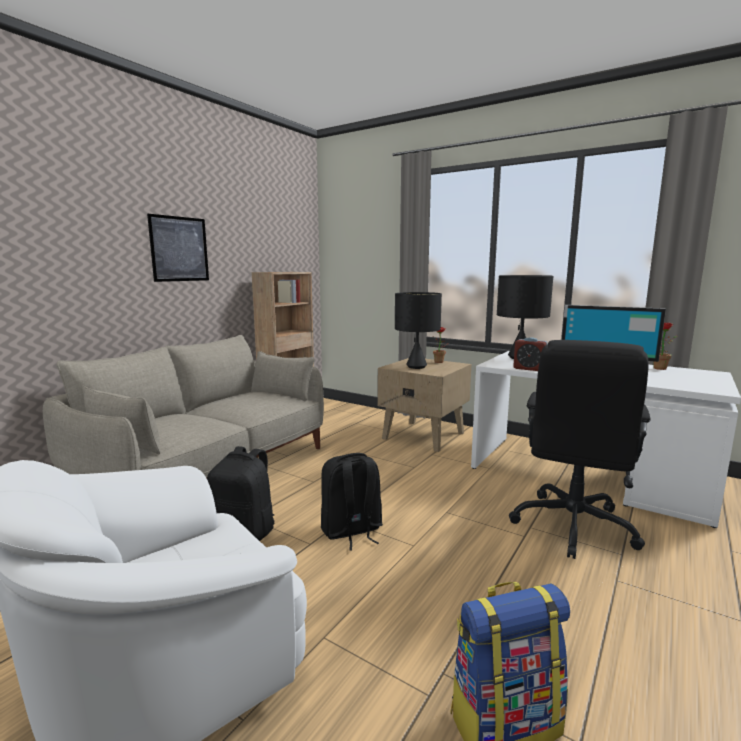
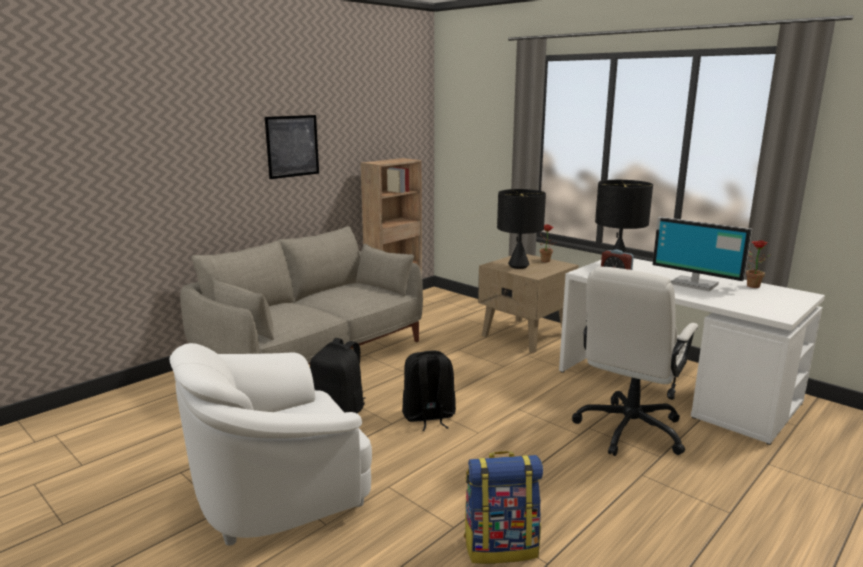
camera: 10 degrees right, 5 degrees up
black office chair [509,340,651,559] -> white office chair [572,267,698,456]

